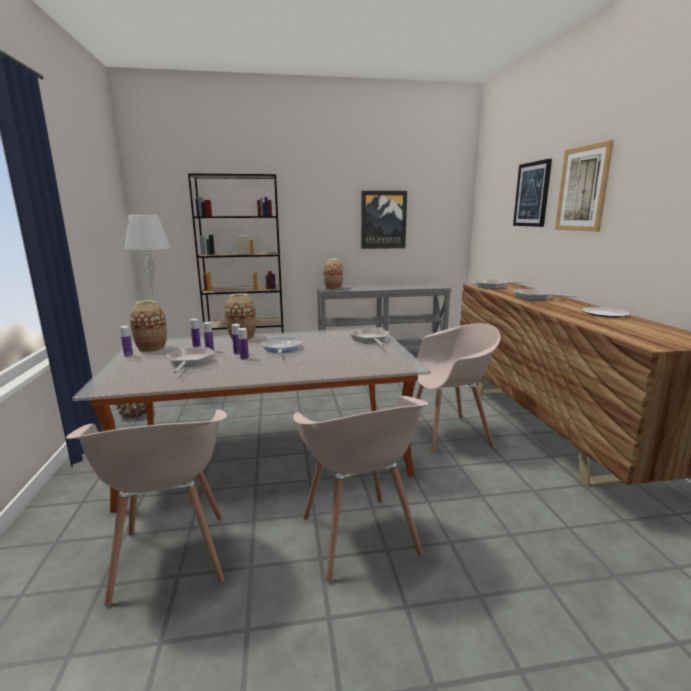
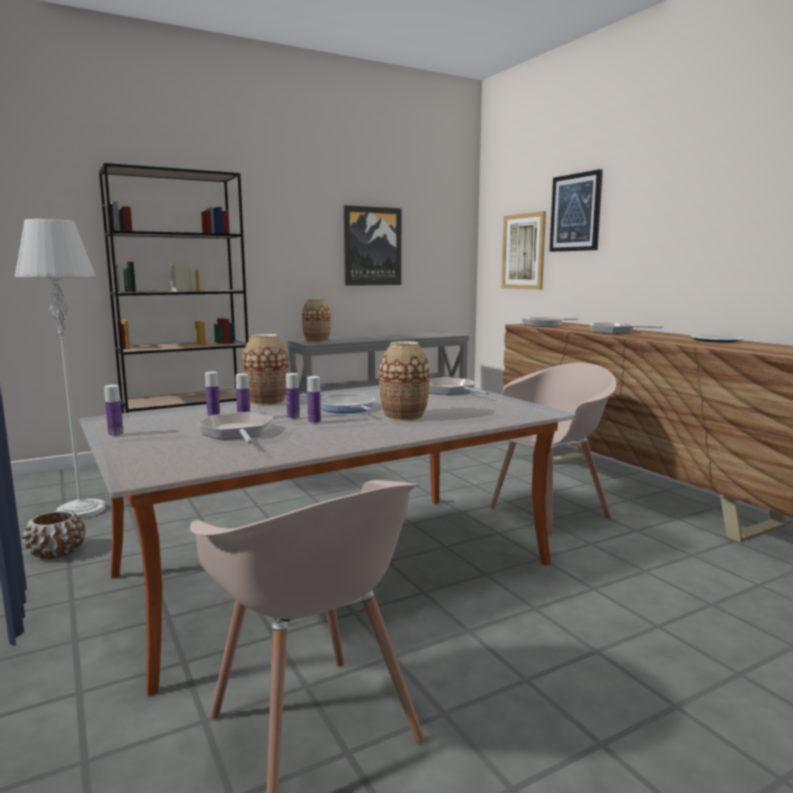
camera: 20 degrees left, 5 degrees down
vase [130,300,167,352] -> vase moved to [379,341,430,421]
beige chair [293,396,428,582] -> none
picture [555,140,614,232] -> picture moved to [501,211,546,290]

